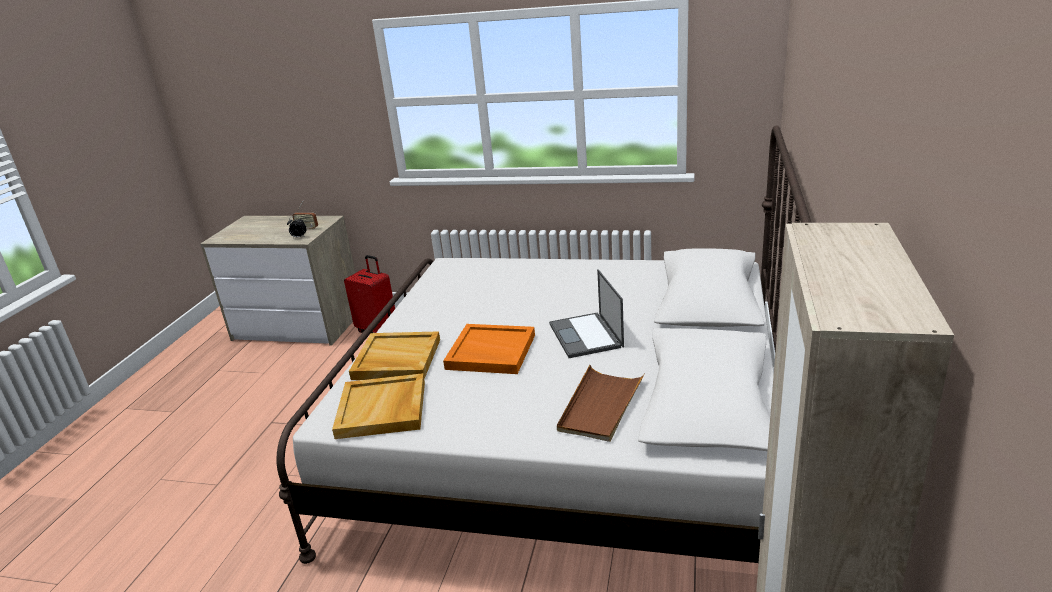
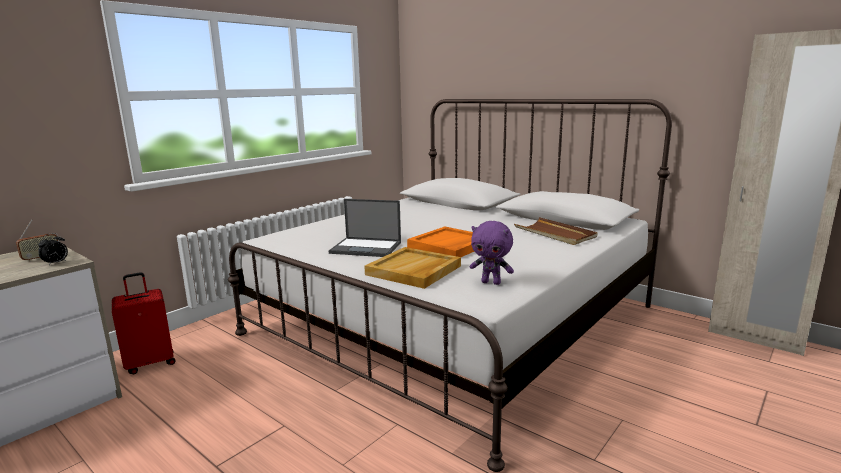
camera: 65 degrees left, 10 degrees down
beige tray [332,373,425,439] -> purple plush toy [470,221,514,285]
laptop [549,269,624,358] -> laptop moved to [329,199,401,257]

